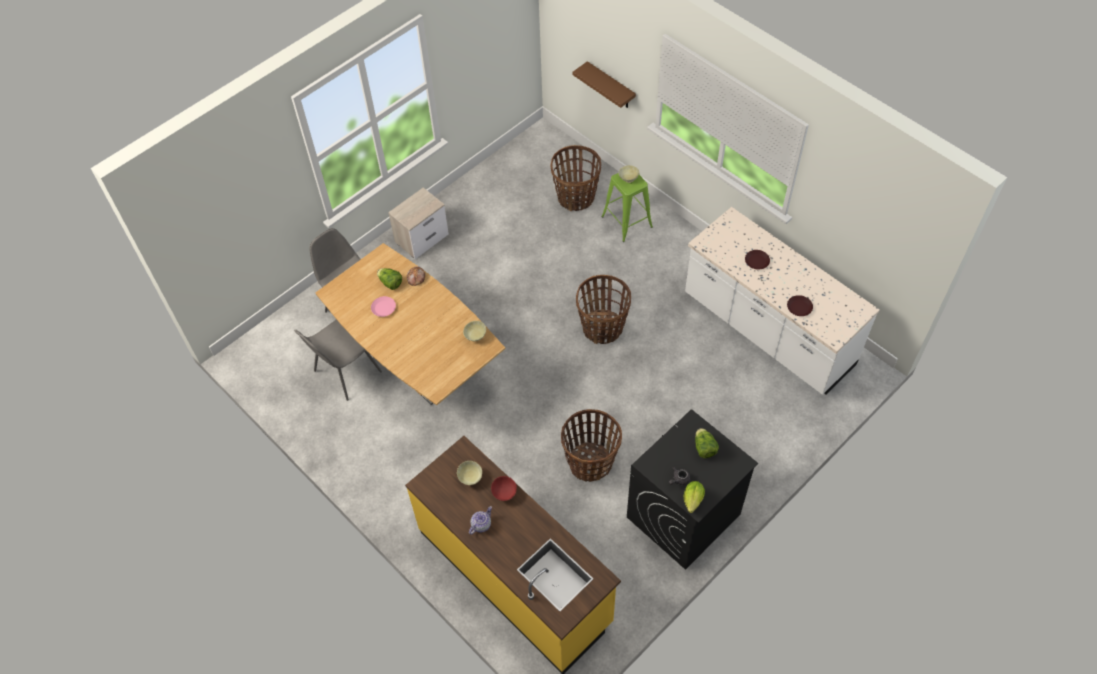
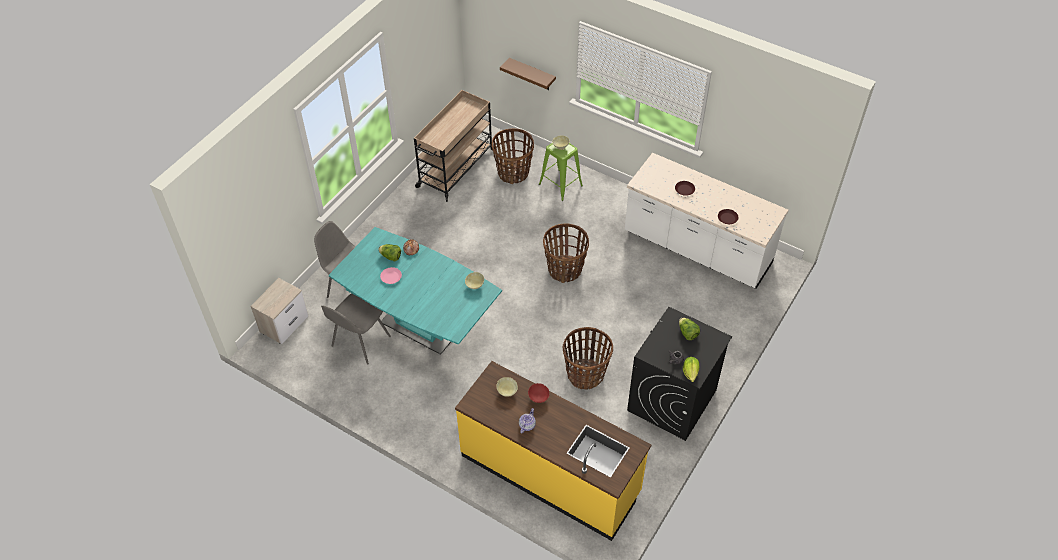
camera: 15 degrees left, 5 degrees down
brown dining table [315,243,505,405] -> turquoise dining table [329,227,502,355]
nightstand [388,187,449,259] -> nightstand moved to [250,278,308,344]
none -> beige cart [414,90,497,202]

